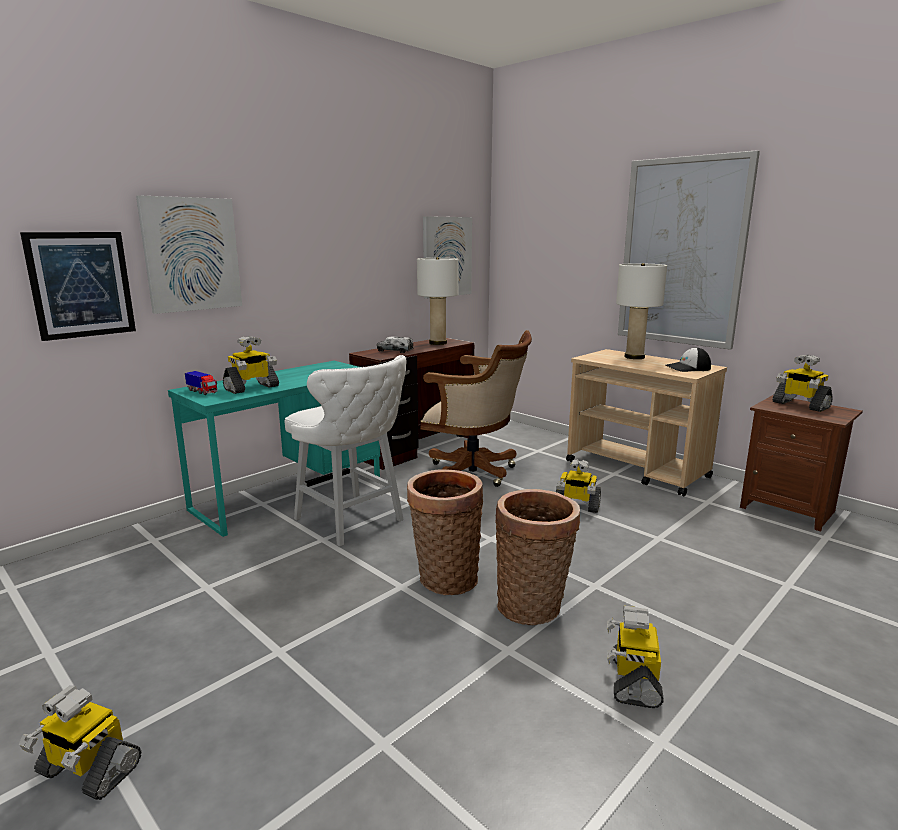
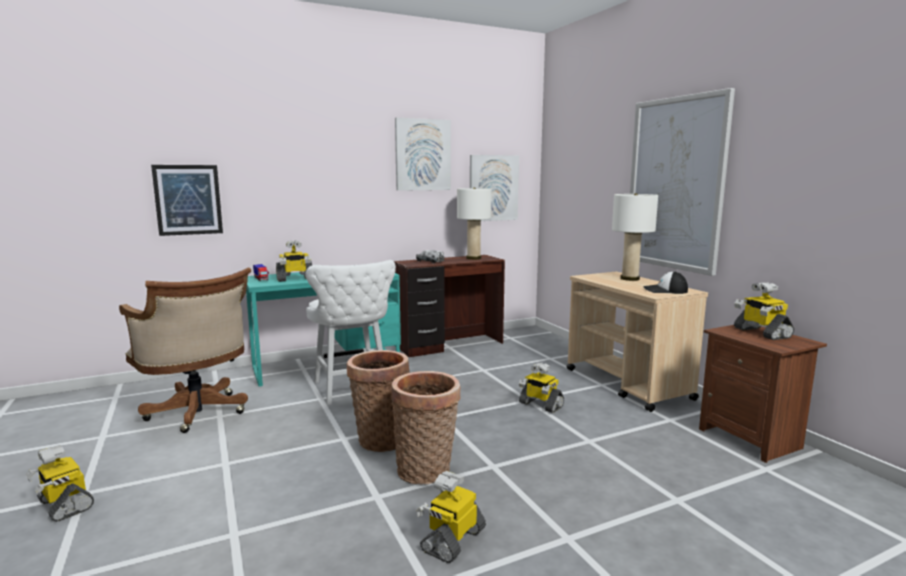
camera: 20 degrees right, 5 degrees down
picture [136,195,242,314] -> picture moved to [395,118,451,191]
office chair [420,330,532,487] -> office chair moved to [119,268,251,433]

